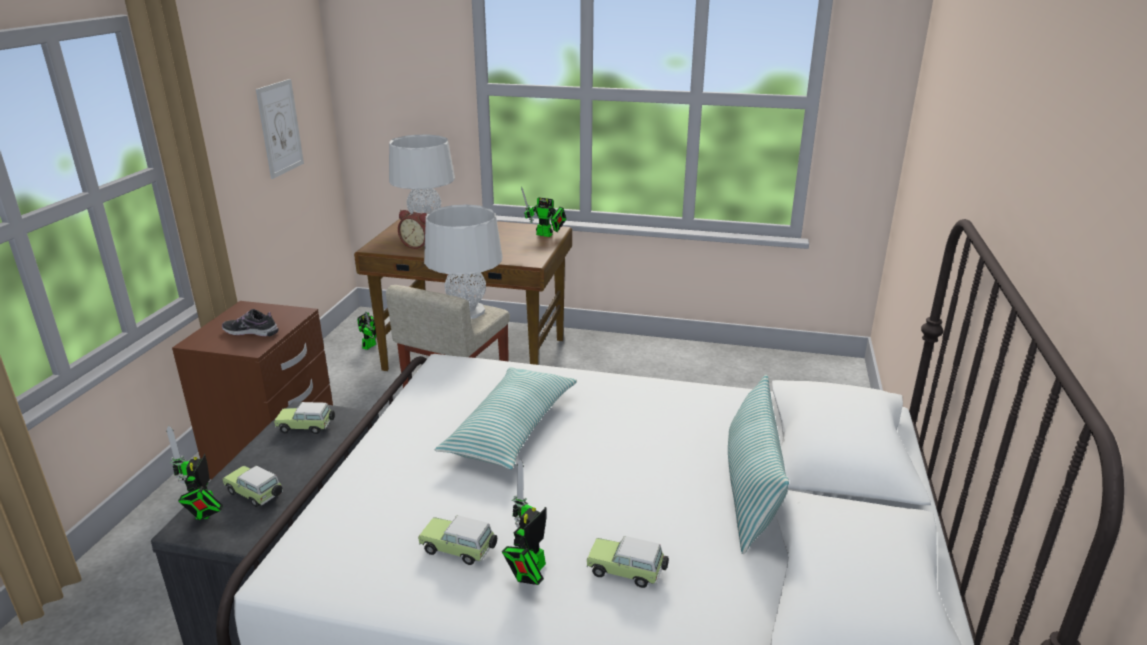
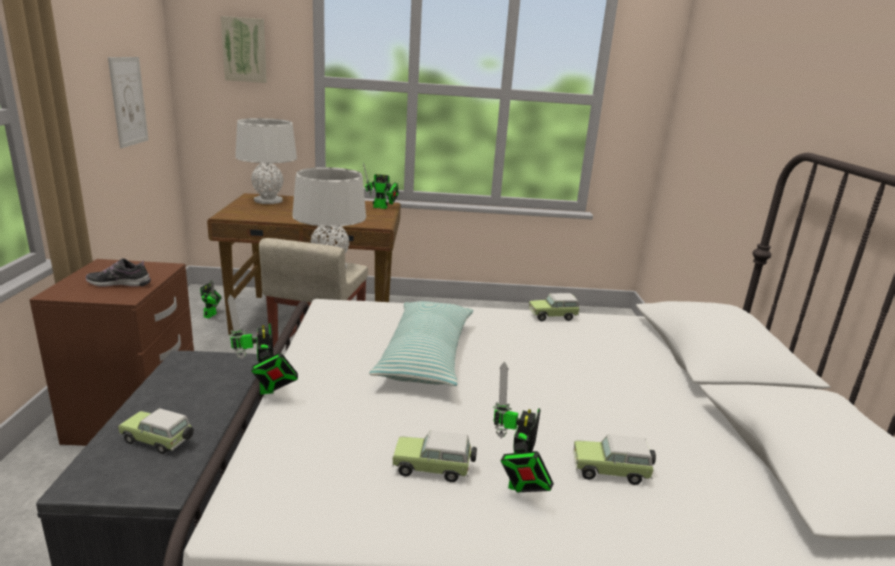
camera: 15 degrees left, 5 degrees down
toy robot [166,426,223,520] -> toy robot moved to [227,295,298,395]
toy car [274,402,335,434] -> toy car moved to [529,293,579,321]
alarm clock [398,210,427,249] -> none
pillow [728,375,789,554] -> none
none -> picture [221,16,267,83]

